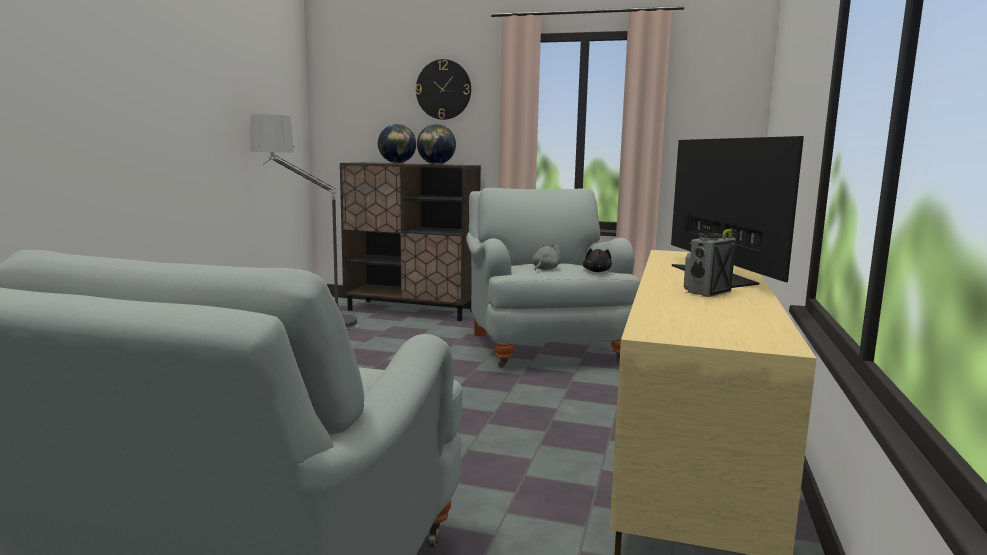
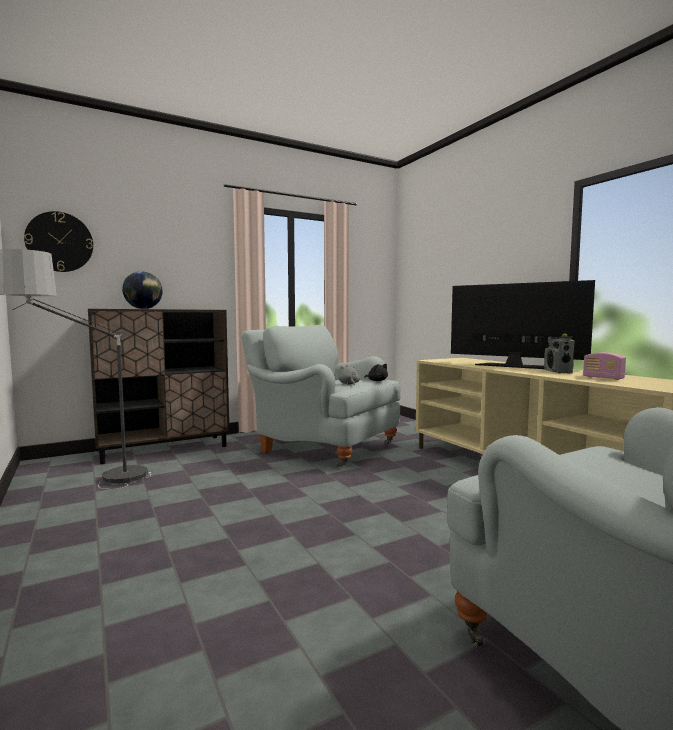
camera: 45 degrees left, 5 degrees down
wall clock [415,59,471,120] -> wall clock moved to [24,211,93,272]
globe [417,124,456,165] -> none
none -> radio [583,352,626,380]

